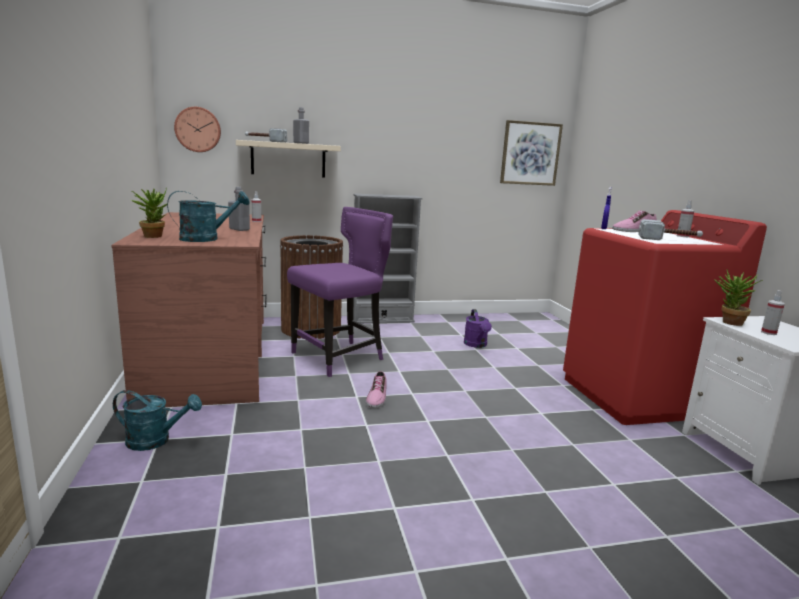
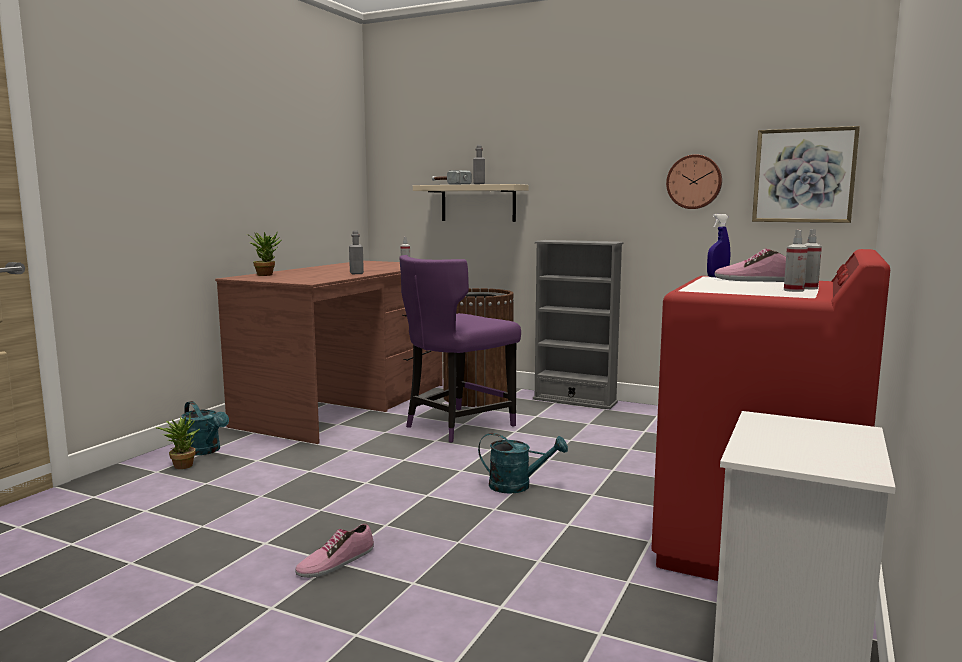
camera: 40 degrees right, 5 degrees down
turquoise watering can [167,191,250,242] -> turquoise watering can moved to [478,433,568,494]
wall clock [174,107,221,152] -> wall clock moved to [666,154,722,209]
purple chair [287,207,393,377] -> purple chair turned 135 degrees clockwise [399,255,521,442]
shoe [366,371,387,408] -> shoe moved to [295,523,374,578]
purple watering can [464,309,492,348] -> none
hammer [638,219,703,240] -> none
potted plant [714,269,763,326] -> potted plant moved to [156,415,200,469]
spray bottle [761,290,785,335] -> spray bottle moved to [784,230,808,292]

